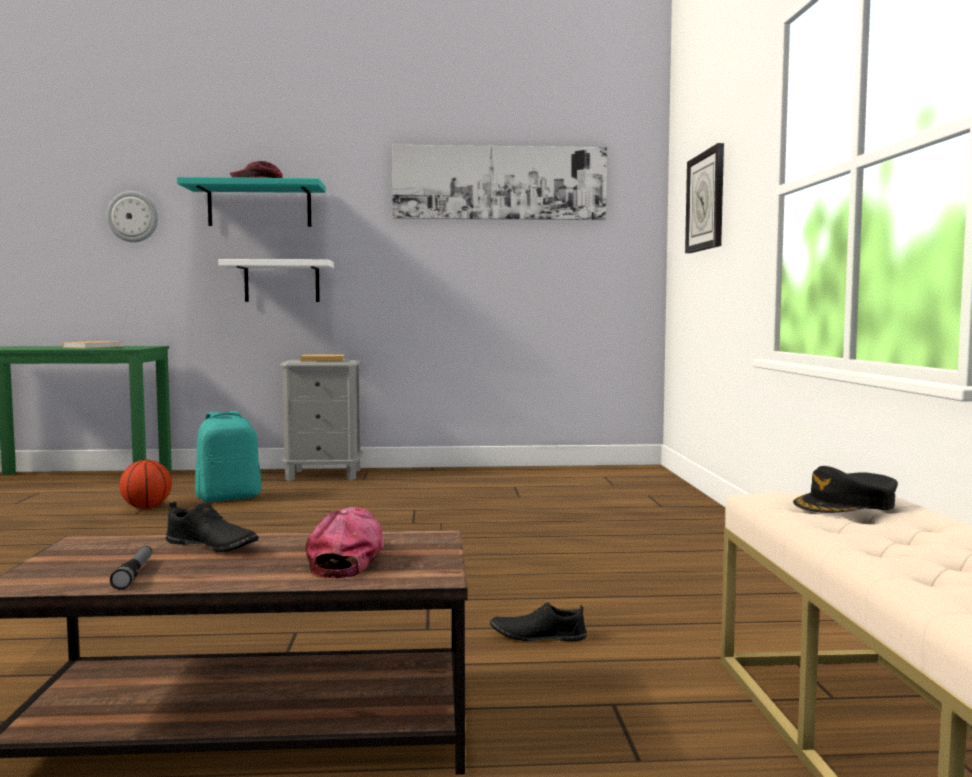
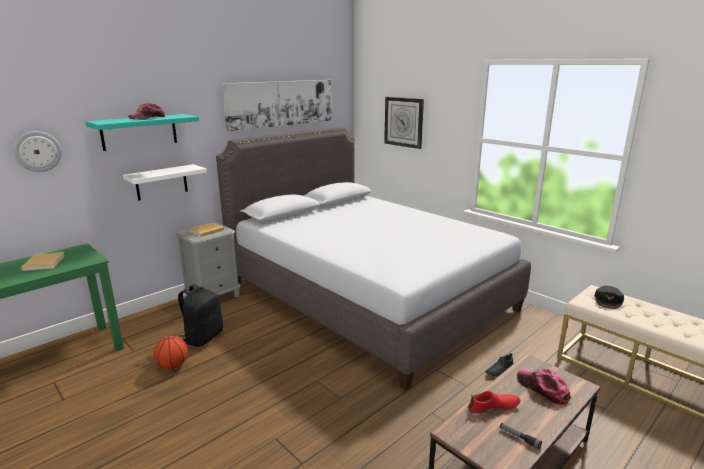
camera: 40 degrees left, 15 degrees up
black shoe [166,501,259,552] -> red shoe [468,391,520,413]
turquoise backpack [195,411,262,502] -> black backpack [178,284,223,347]
none -> grey bed [216,127,531,390]

